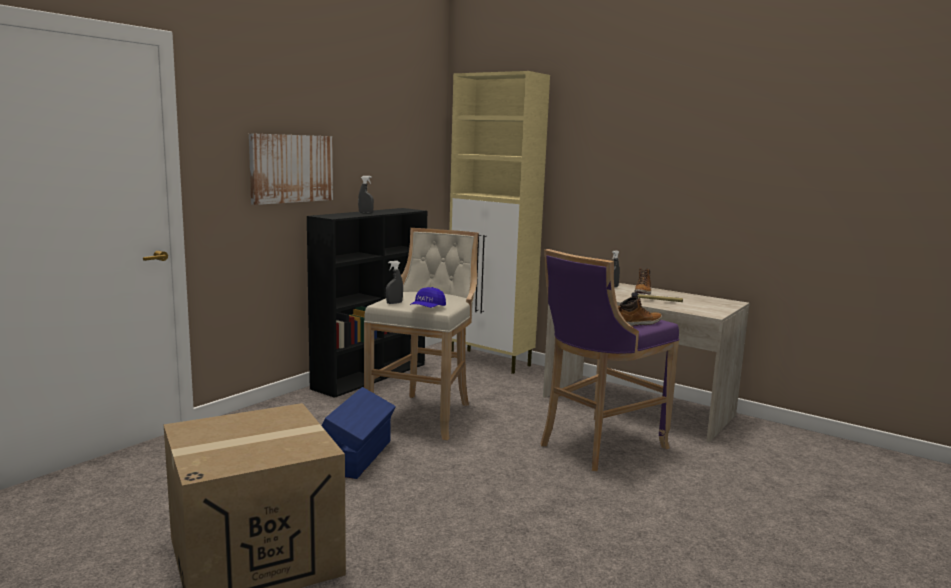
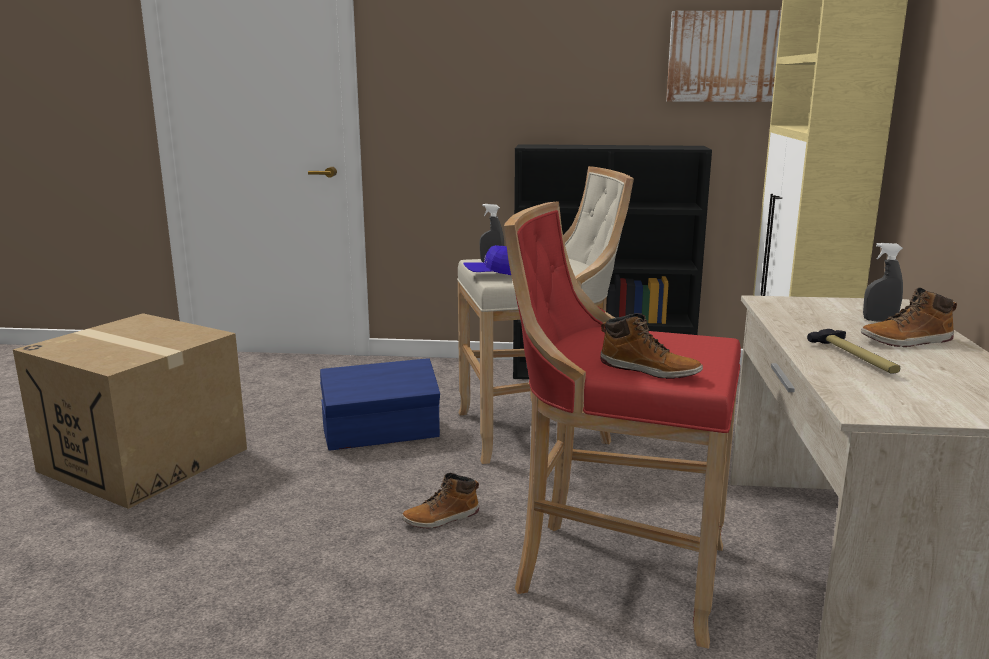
camera: 60 degrees right, 5 degrees up
picture [249,133,333,205] -> picture moved to [666,10,781,102]
grey spray bottle [358,176,374,213] -> none
purple stool [541,249,679,471] -> red stool [504,201,741,649]
none -> boot [402,473,479,529]

